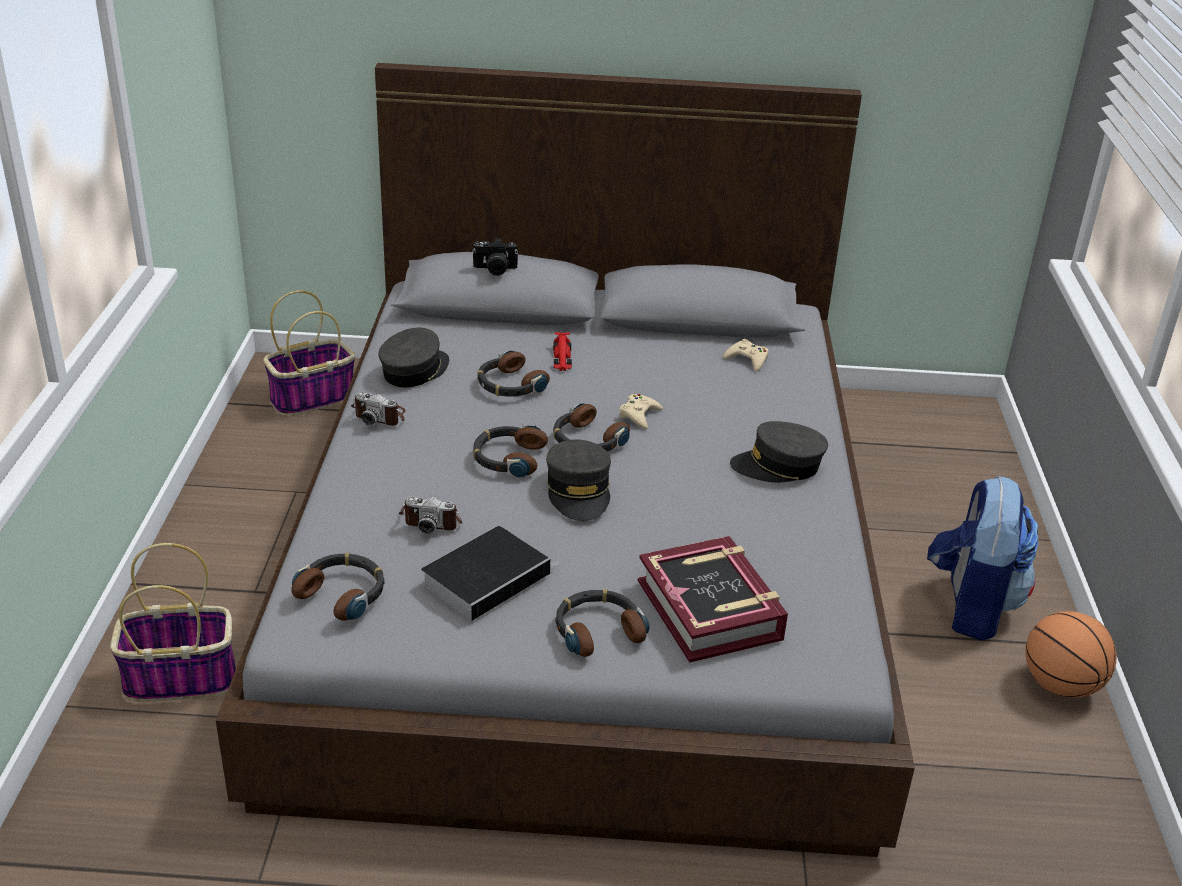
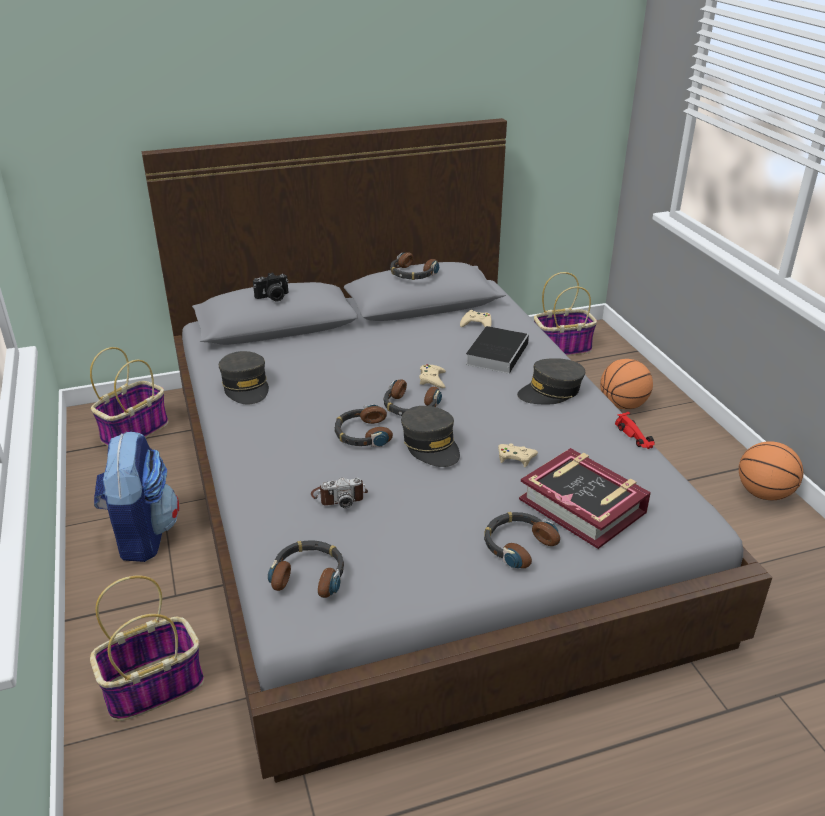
camera: 20 degrees left, 0 degrees up
camera [351,392,406,426] -> none
grey cap [378,327,449,387] -> grey cap turned 150 degrees clockwise [219,351,269,404]
book [421,526,561,621] -> book moved to [466,326,529,374]
headphones [477,350,550,397] -> headphones moved to [390,252,439,280]
red toy car [553,332,572,371] -> red toy car moved to [615,412,655,449]
backpack [927,475,1038,641] -> backpack moved to [94,432,179,562]
none -> beige game controller [498,444,538,467]
none -> basket [534,272,597,356]
none -> basketball [600,359,653,409]

